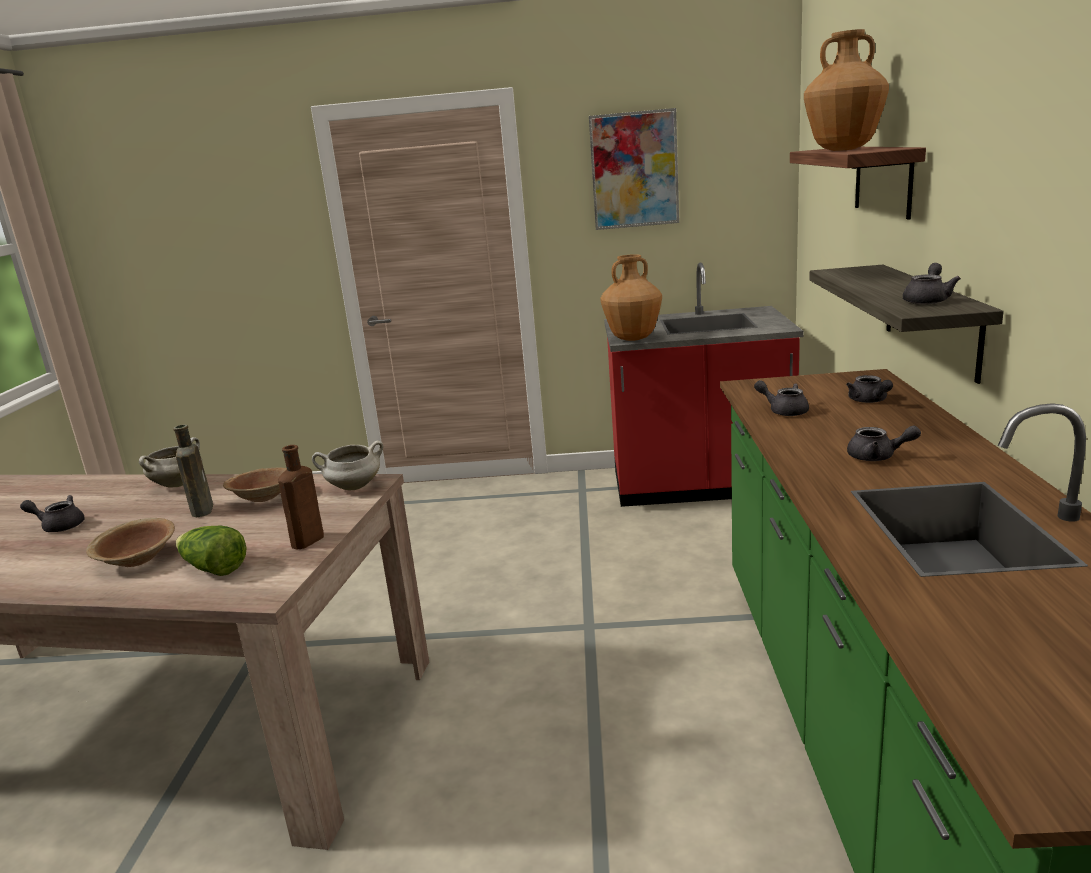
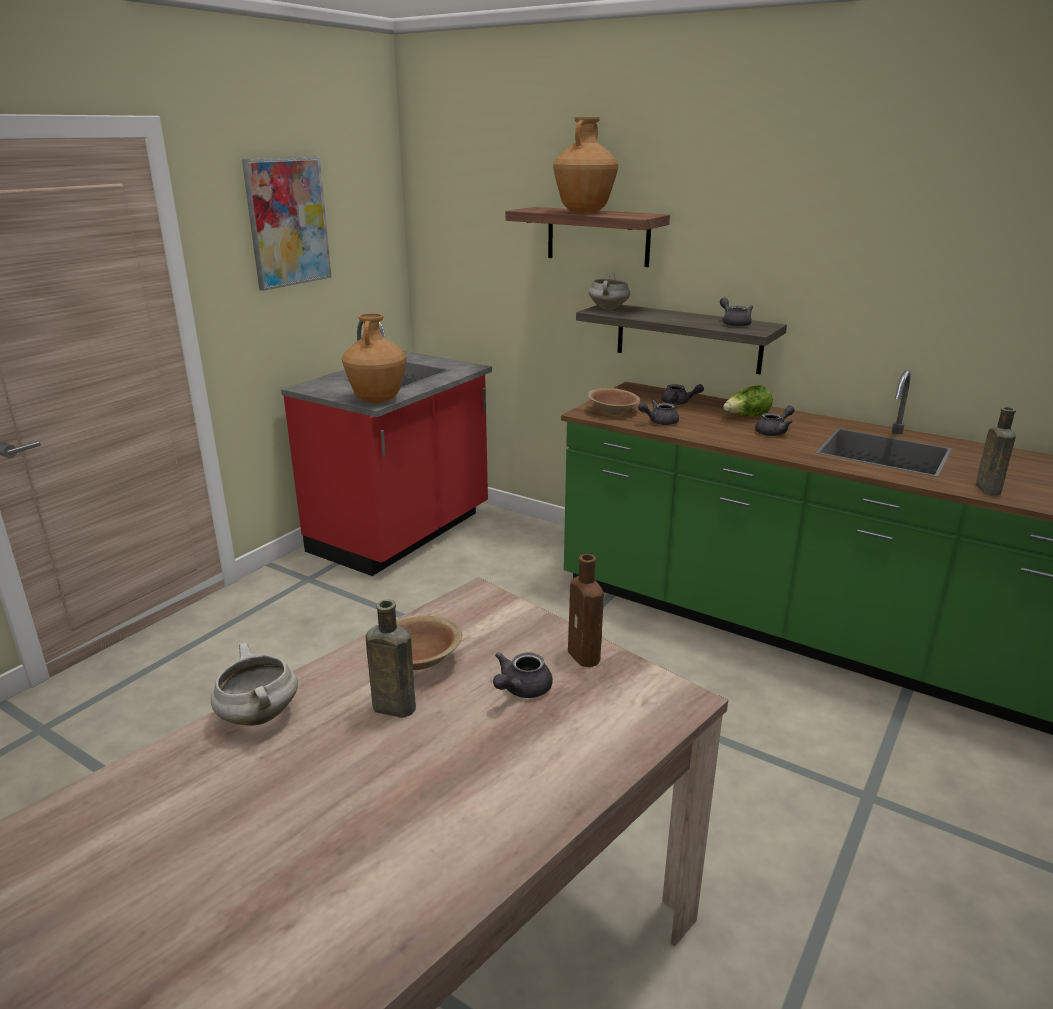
camera: 60 degrees left, 5 degrees up
grey teapot [20,495,84,532] -> grey teapot moved to [493,652,553,698]
brown bowl [86,518,175,567] -> brown bowl moved to [587,388,640,415]
lettuce [176,526,247,576] -> lettuce moved to [723,385,773,416]
white cooking pot [312,441,383,490] -> white cooking pot moved to [588,273,630,309]
none -> brown bottle [976,407,1016,496]

